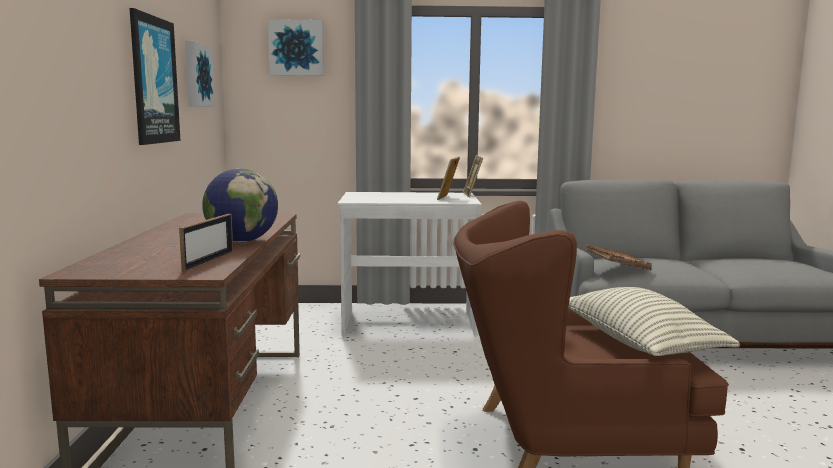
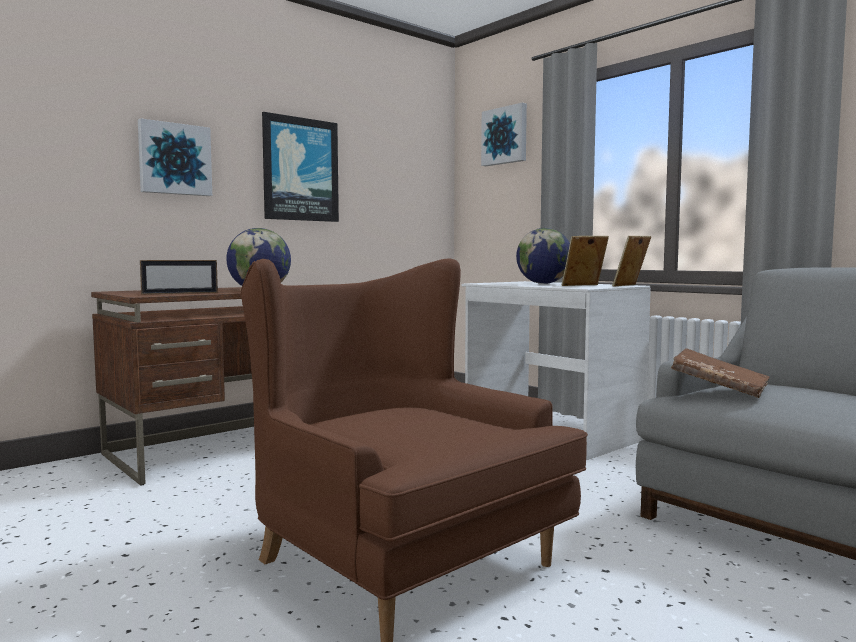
camera: 50 degrees right, 5 degrees down
picture [185,41,215,107] -> picture moved to [138,118,212,196]
pillow [568,287,740,356] -> none
none -> globe [516,228,570,284]

